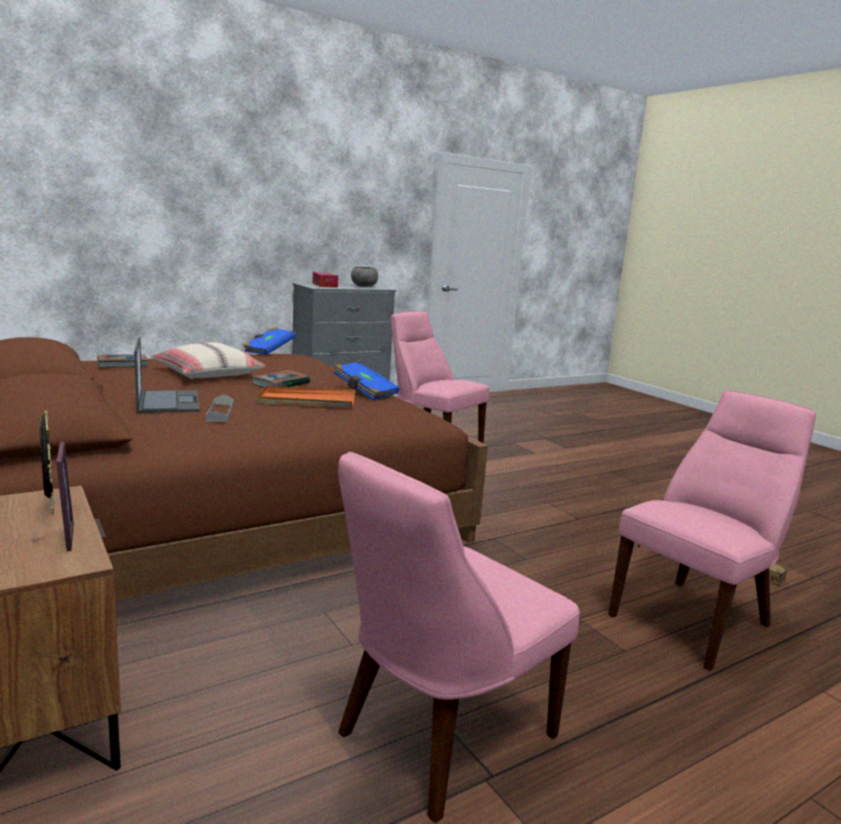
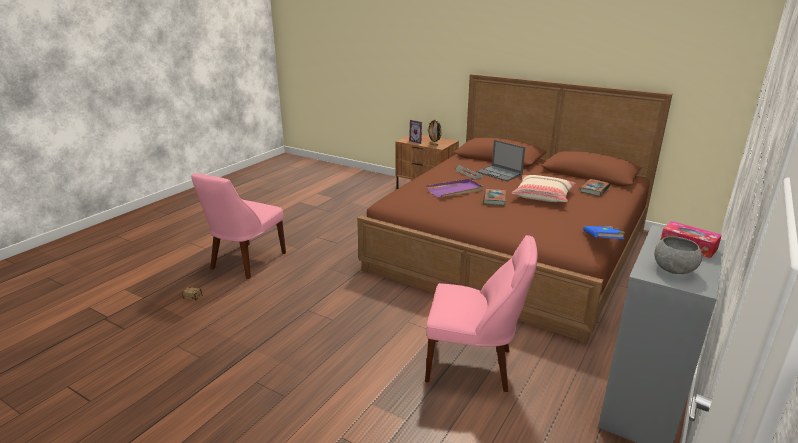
camera: 155 degrees right, 10 degrees up
orange tray [257,386,356,407] -> purple tray [426,179,484,197]
blue book [333,362,400,400] -> none
pink chair [338,452,580,823] -> none

